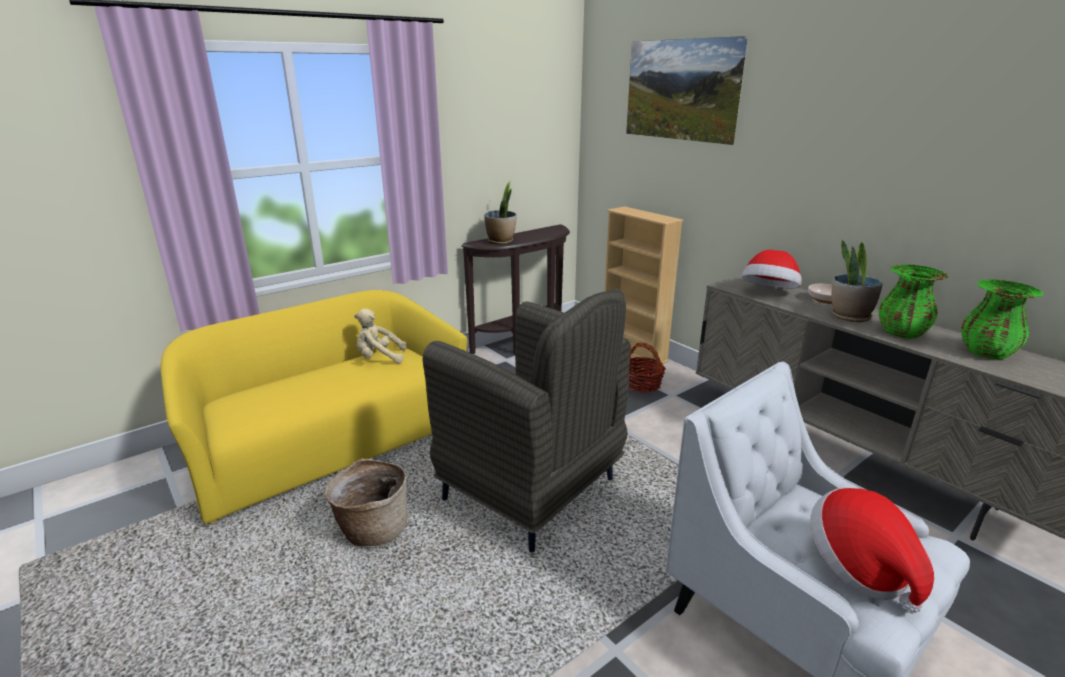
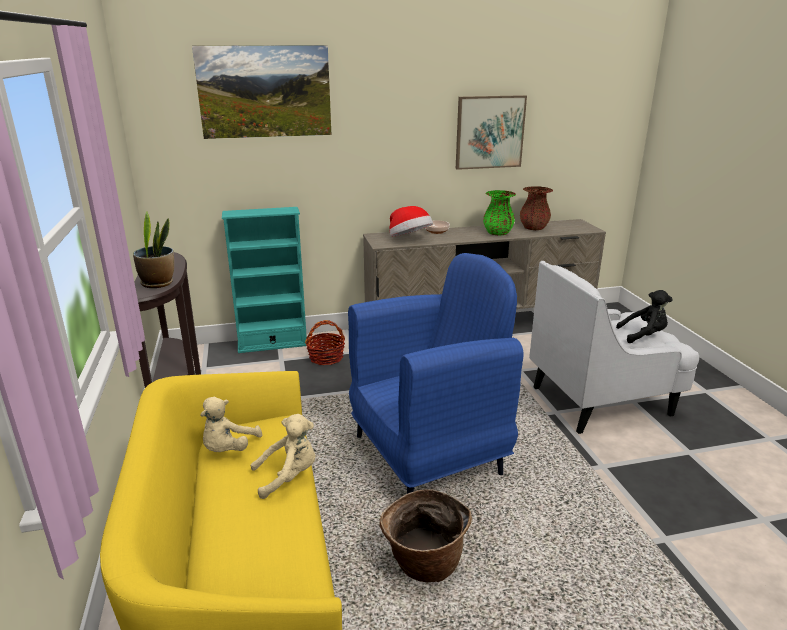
camera: 65 degrees left, 0 degrees up
grey armchair [423,289,631,552] -> blue armchair [348,253,524,494]
beige bookcase [605,206,683,368] -> turquoise bookcase [222,207,307,353]
hat [810,488,934,614] -> black plush toy [616,290,673,343]
potted plant [832,240,883,322] -> none
green vase [961,279,1044,360] -> brown vase [520,186,553,230]
none -> beige plush toy [250,414,316,499]
none -> picture [456,95,527,170]

